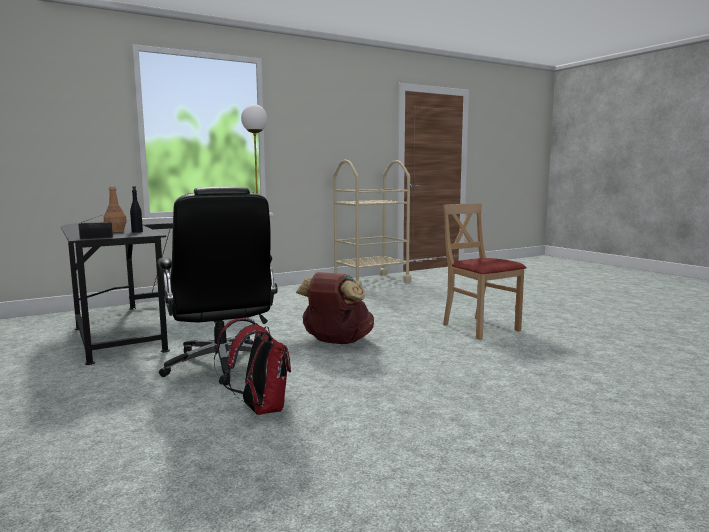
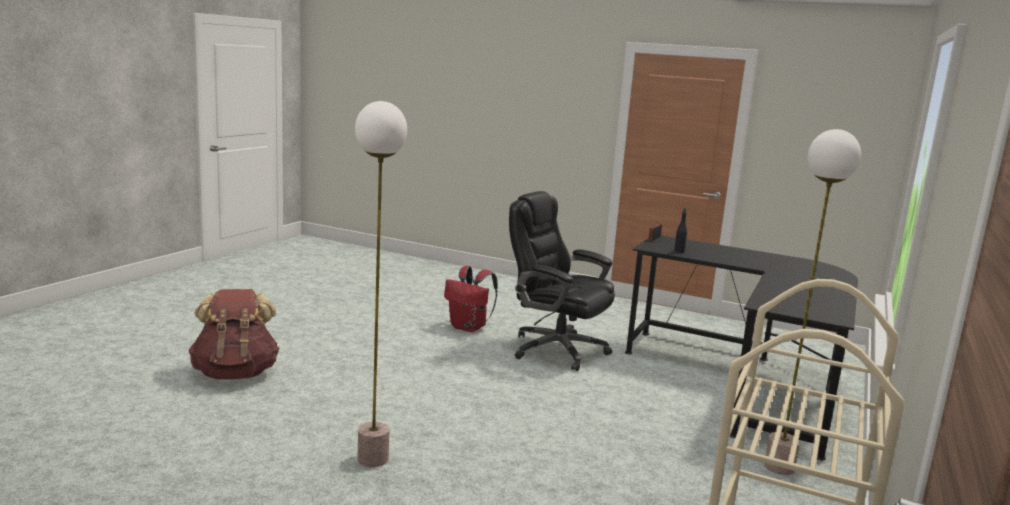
camera: 145 degrees right, 5 degrees up
brown bottle [104,186,127,232] -> none
brown backpack [296,272,374,344] -> brown backpack moved to [188,289,279,380]
beige chair [443,203,527,340] -> floor lamp [355,101,407,467]

